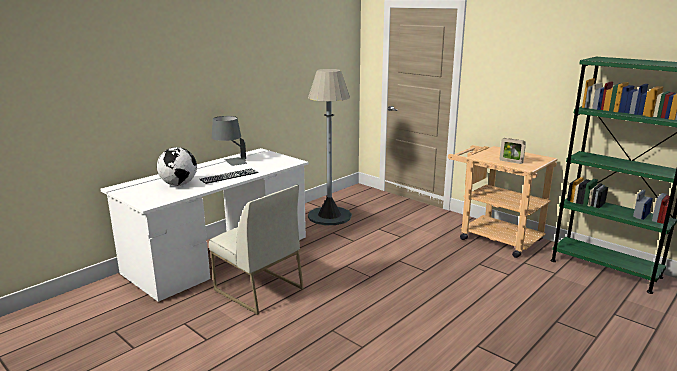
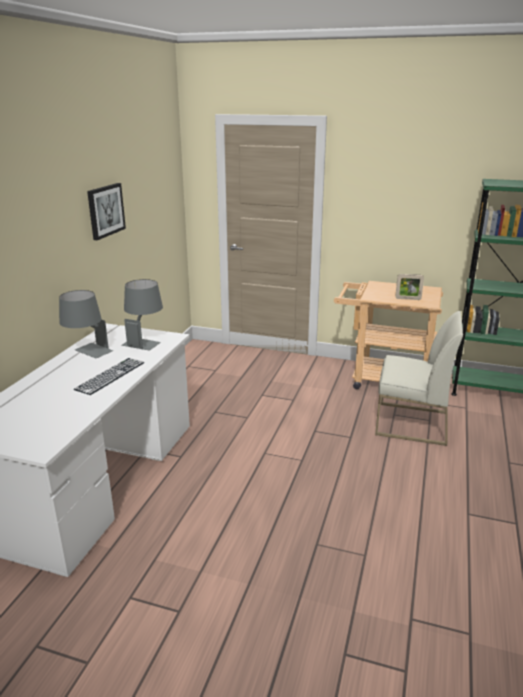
camera: 25 degrees left, 5 degrees up
globe [157,147,197,186] -> none
white chair [209,185,304,315] -> white chair moved to [375,311,463,446]
grey floor lamp [308,69,352,225] -> none
none -> picture [87,183,126,240]
none -> grey table lamp [121,279,163,351]

